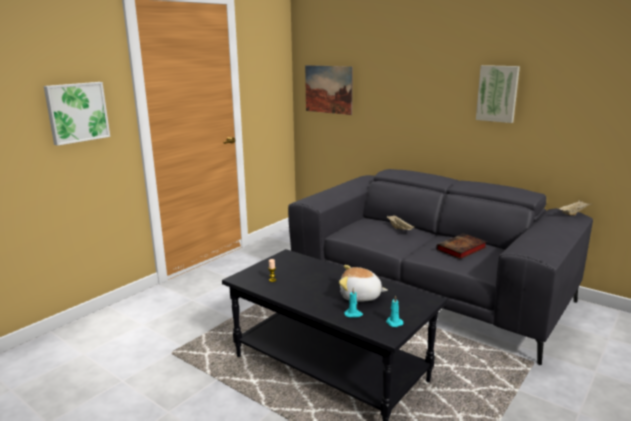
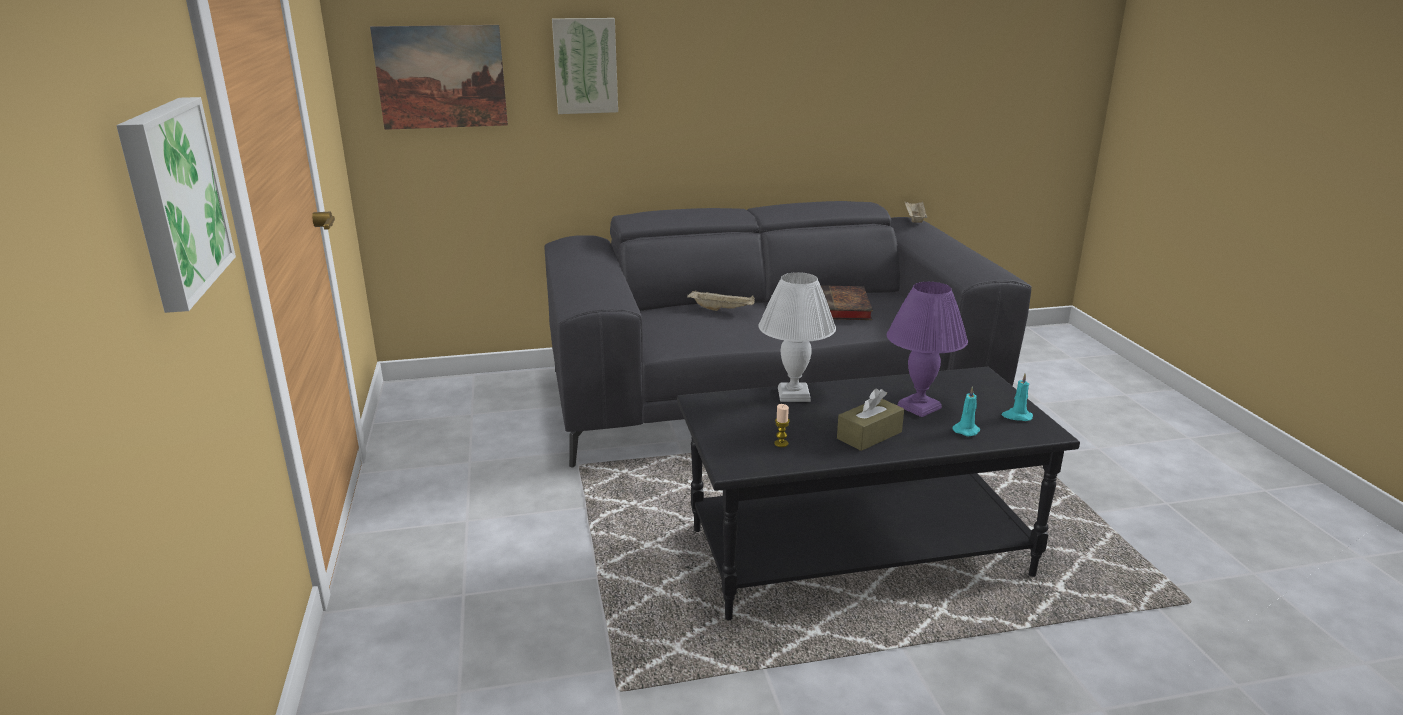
camera: 50 degrees left, 5 degrees up
plush toy [339,265,387,302] -> purple table lamp [887,282,968,417]
picture [476,65,520,123] -> picture moved to [552,18,618,114]
none -> white table lamp [759,272,836,402]
none -> brown tissue box [837,389,904,451]

